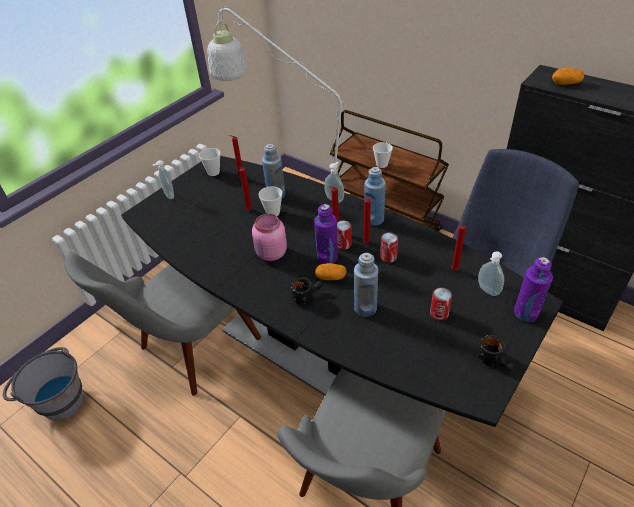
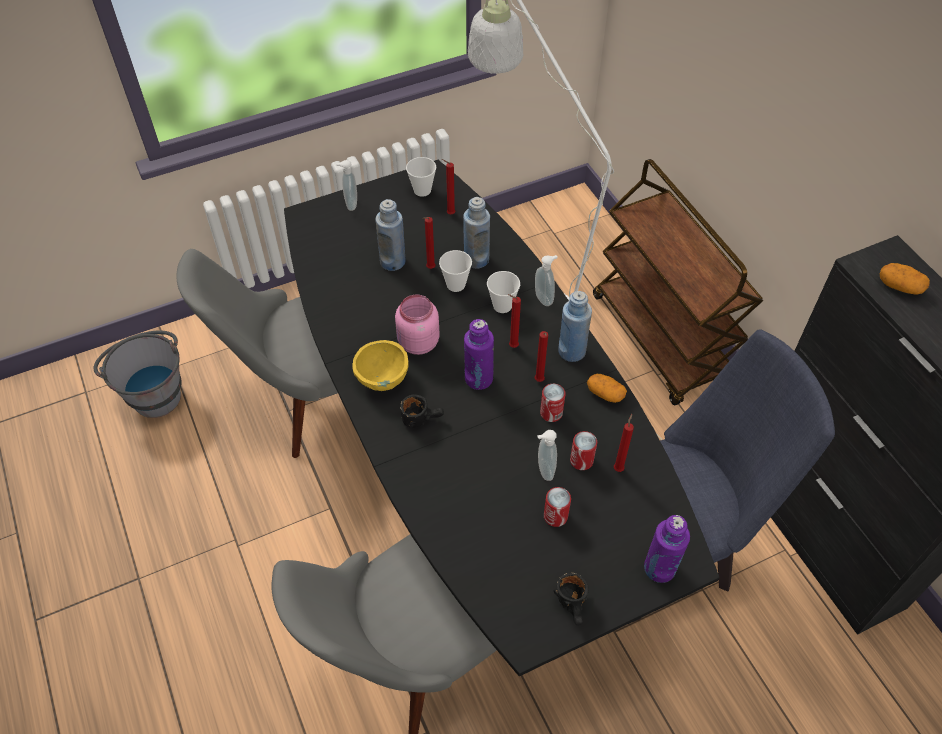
camera: 25 degrees right, 10 degrees up
potato [315,263,347,280] -> potato moved to [587,374,627,403]
can [337,220,352,250] -> can moved to [570,431,597,470]
blue bottle [354,253,379,317] -> blue bottle moved to [376,199,405,271]
cup [373,142,393,168] -> cup moved to [487,271,520,313]
soap dispenser [478,251,504,296] -> soap dispenser moved to [537,430,557,481]
none -> yellow bowl [352,340,408,391]

